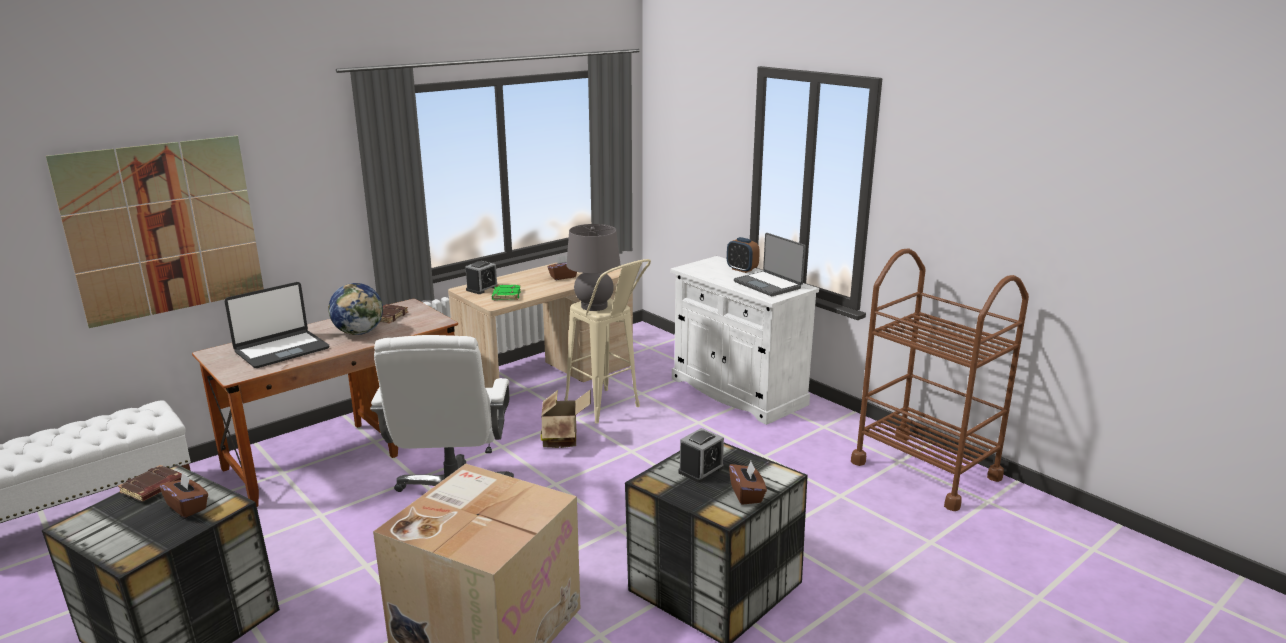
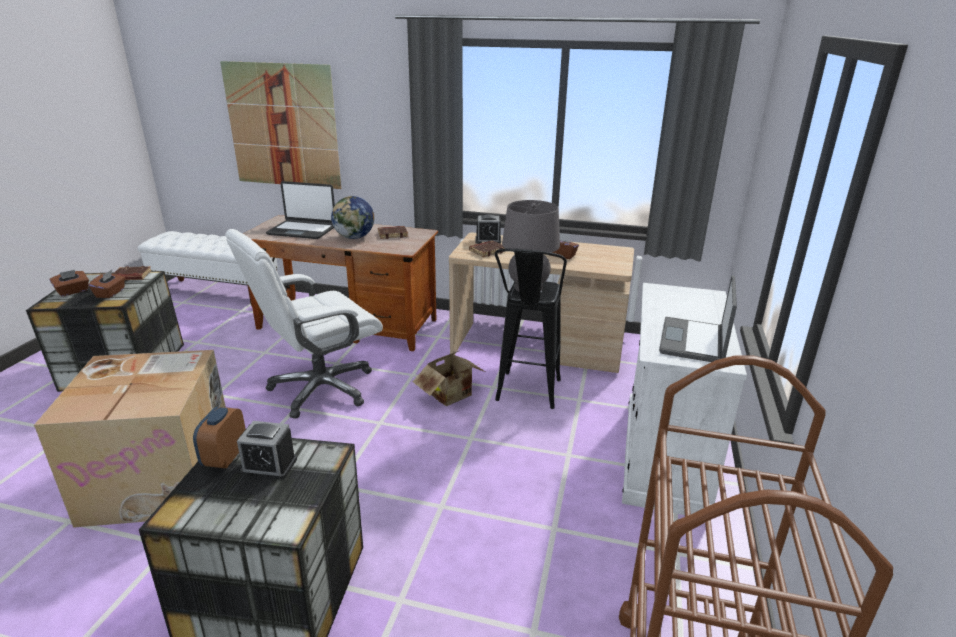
camera: 55 degrees right, 5 degrees up
green book [492,285,521,300] -> brown book [469,241,506,257]
beige stool [564,259,651,424] -> black stool [495,248,567,409]
alarm clock [727,237,760,273] -> alarm clock moved to [193,407,246,468]
brown tissue box [729,461,767,505] -> brown tissue box moved to [49,270,89,296]

